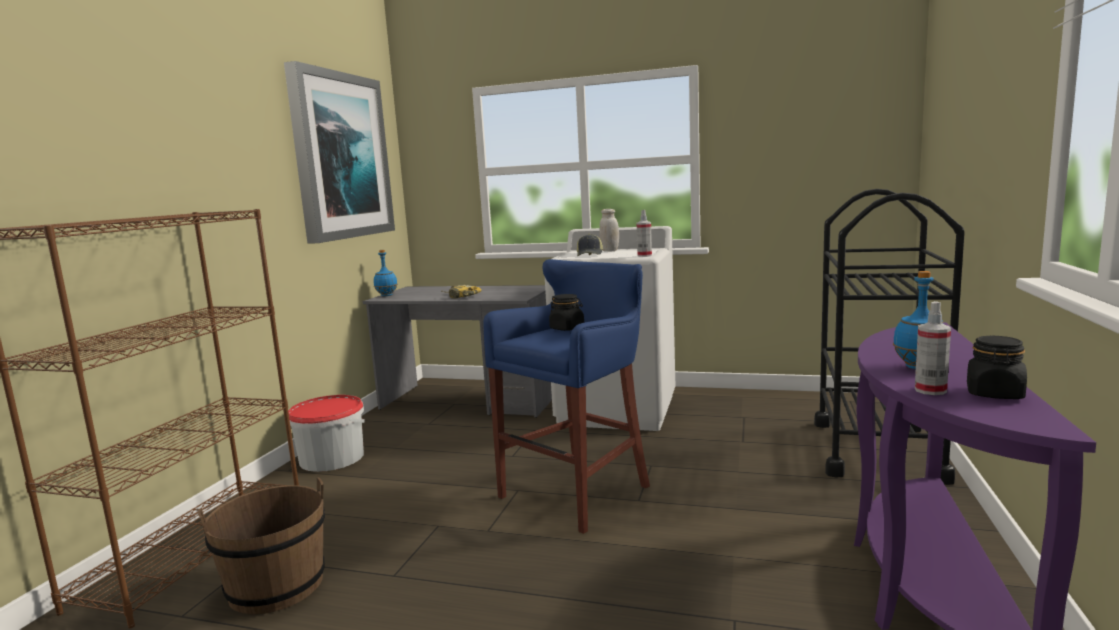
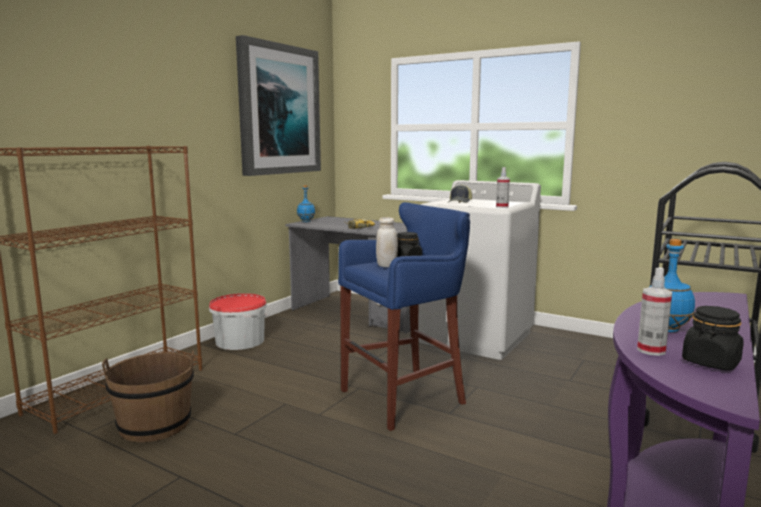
camera: 15 degrees right, 0 degrees up
white jar [599,209,619,252] -> white jar moved to [376,217,398,267]

